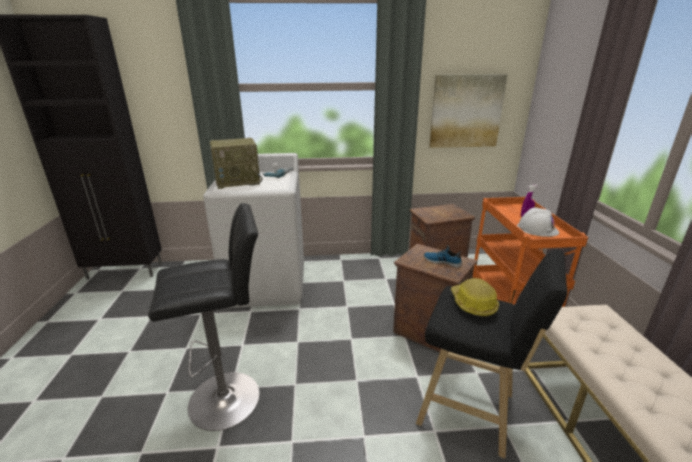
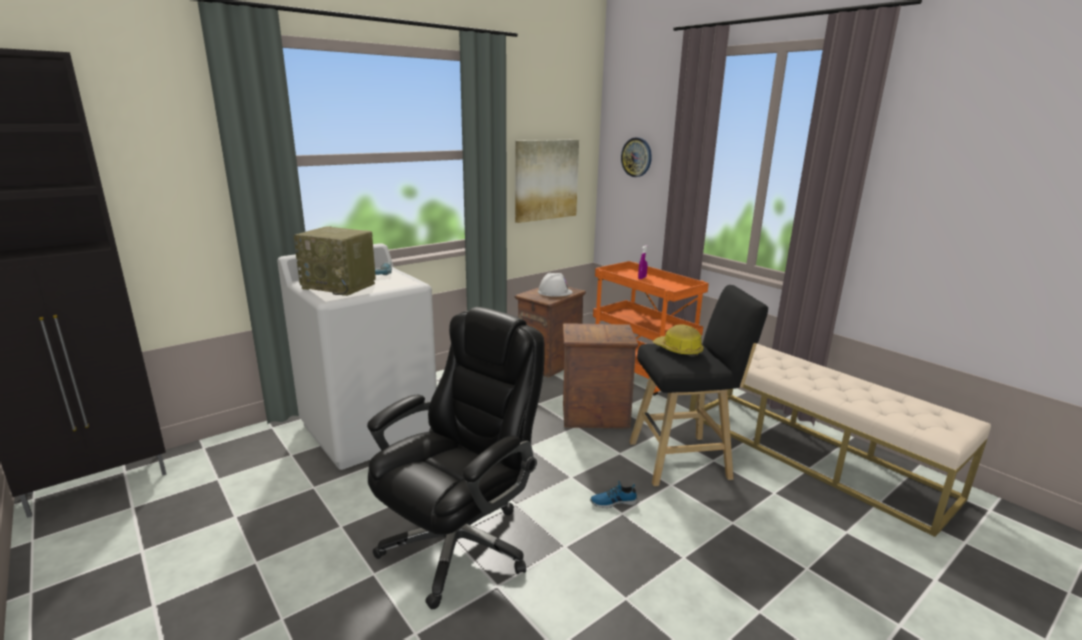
camera: 35 degrees left, 5 degrees down
black stool [148,203,259,431] -> black office chair [367,307,545,609]
radio [210,138,262,189] -> radio turned 75 degrees clockwise [293,226,376,296]
shoe [424,245,462,268] -> shoe moved to [590,481,637,508]
white hard hat [517,207,559,237] -> white hard hat moved to [538,273,573,297]
none -> wall clock [621,137,652,177]

